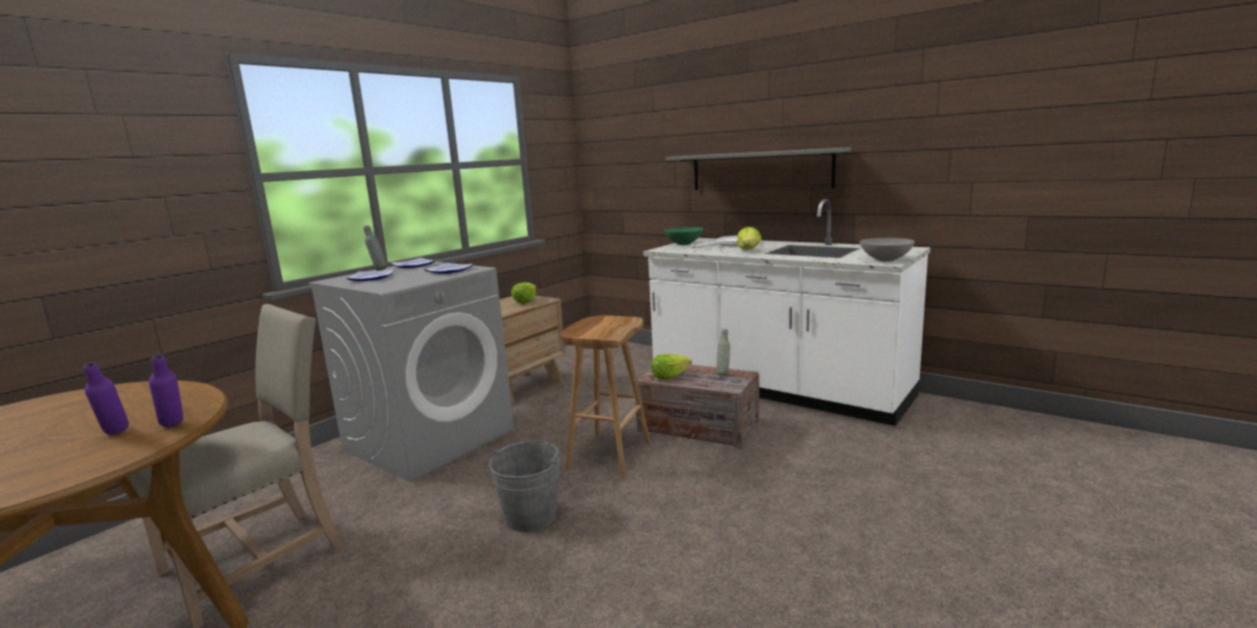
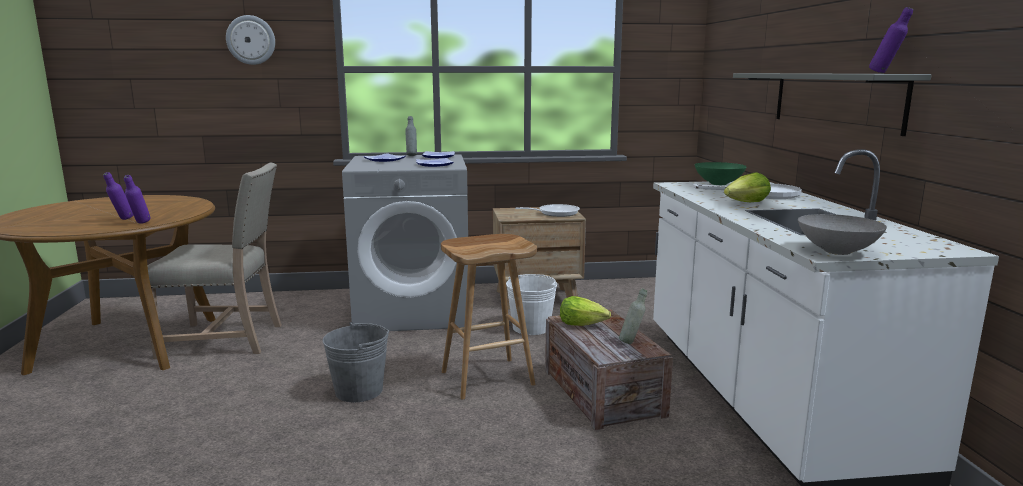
camera: 45 degrees right, 0 degrees up
lettuce [511,282,536,304] -> frying pan [515,204,580,217]
none -> wall clock [226,15,275,65]
none -> white bucket [506,274,557,335]
none -> purple bottle [869,7,913,73]

